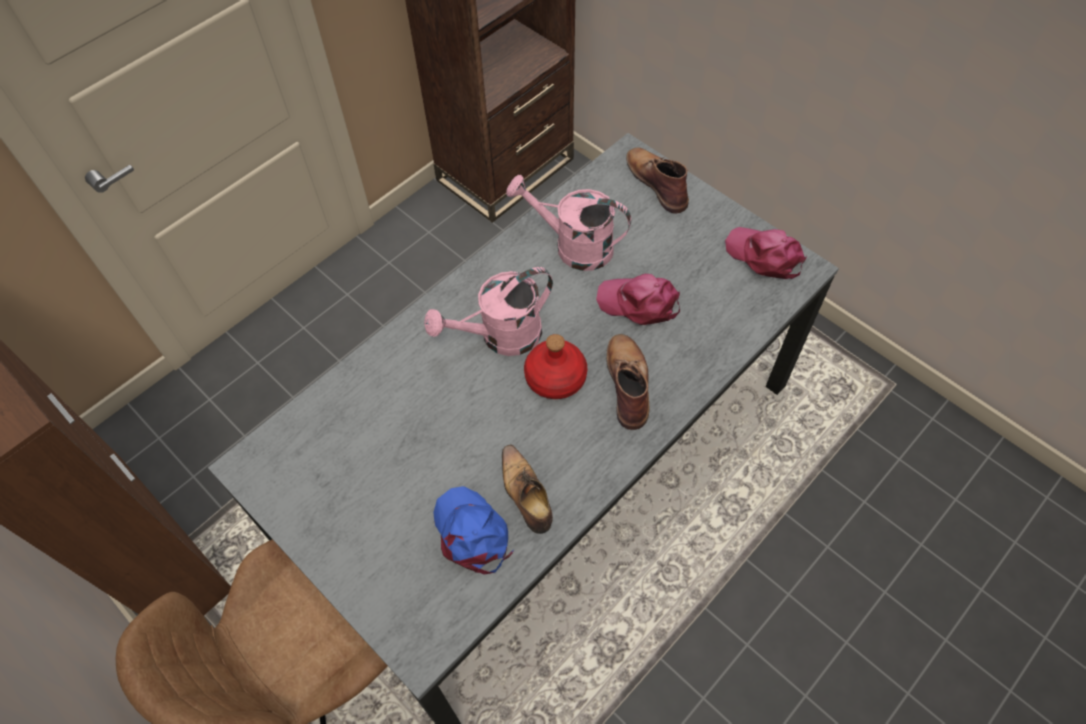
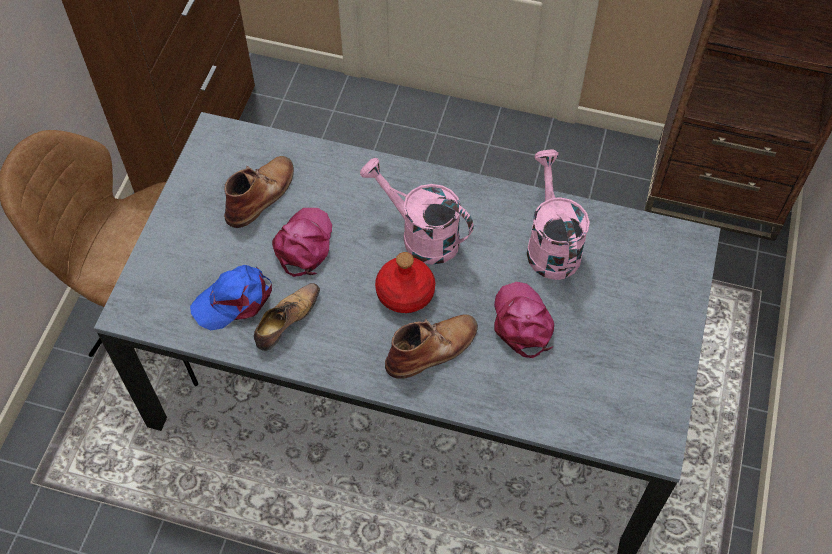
camera: 60 degrees right, 0 degrees up
blue cap [433,486,513,575] -> blue cap turned 150 degrees counterclockwise [190,265,272,331]
brown boot [626,148,689,214] -> brown boot moved to [224,156,294,228]
pink cap [725,227,807,279] -> pink cap moved to [272,208,332,277]

